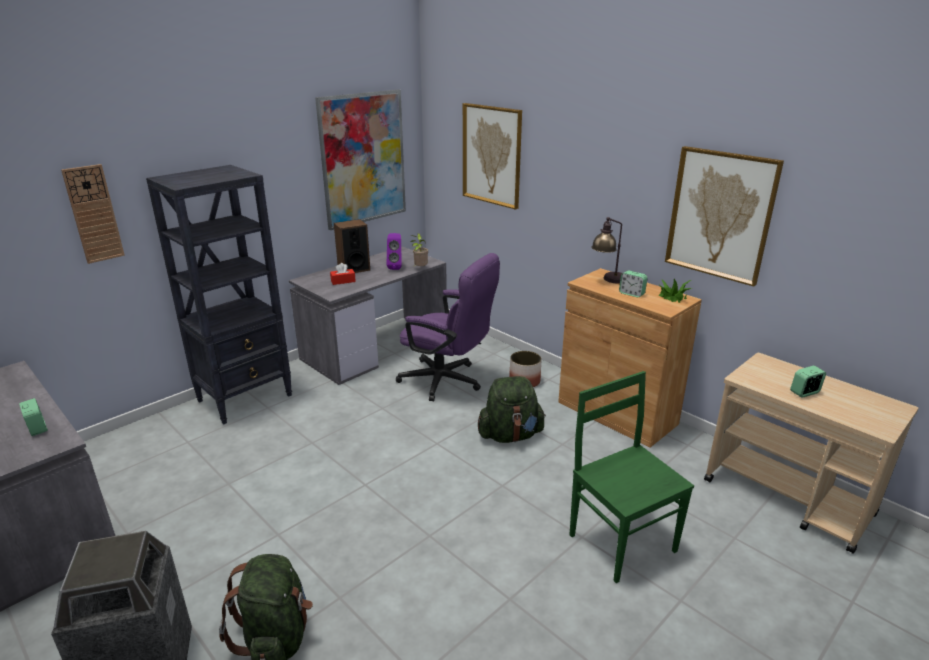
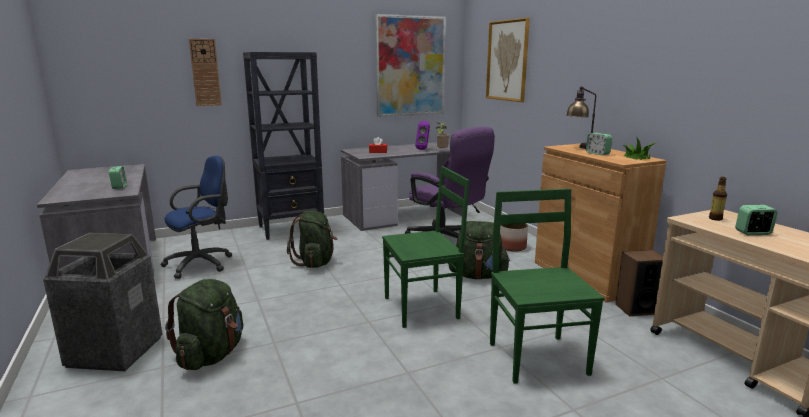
camera: 20 degrees right, 10 degrees down
speaker [334,219,370,273] -> speaker moved to [615,250,663,316]
picture [665,146,784,287] -> none
none -> blue office chair [160,156,232,279]
none -> green backpack [287,211,338,268]
none -> green chair [382,166,470,328]
none -> bottle [709,177,727,221]

